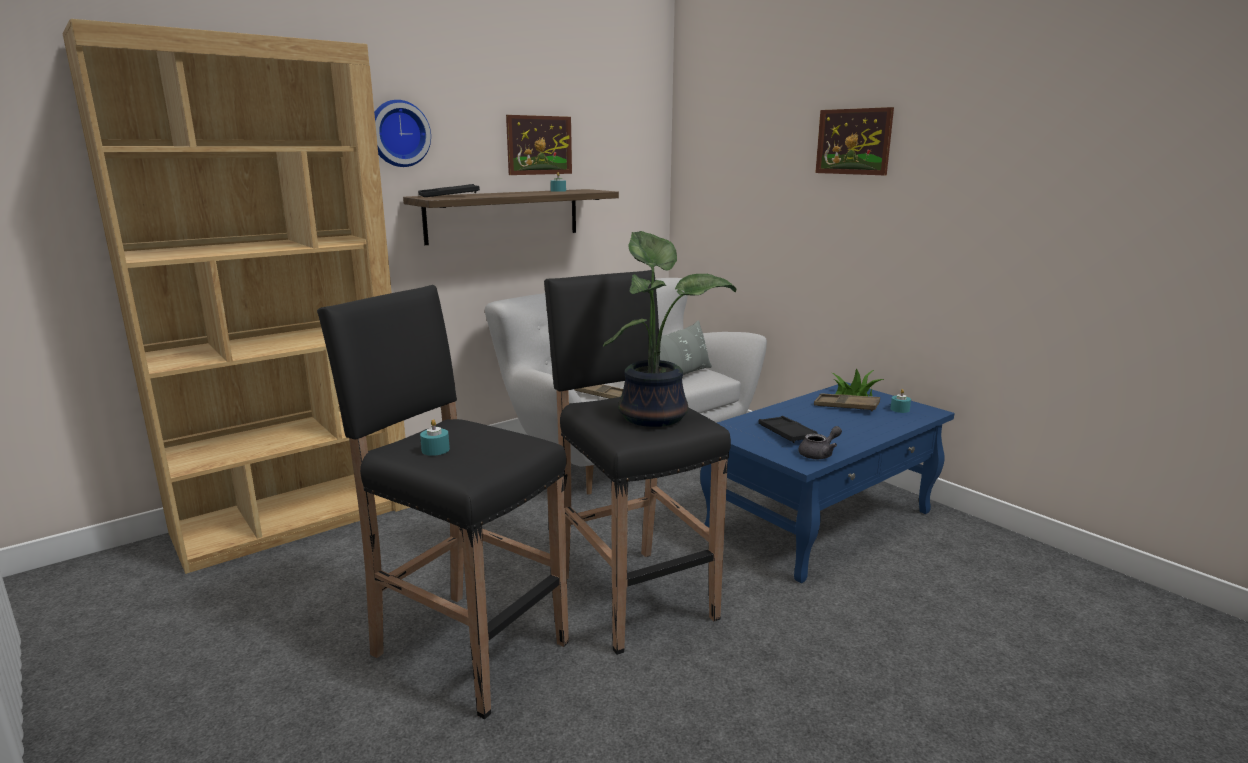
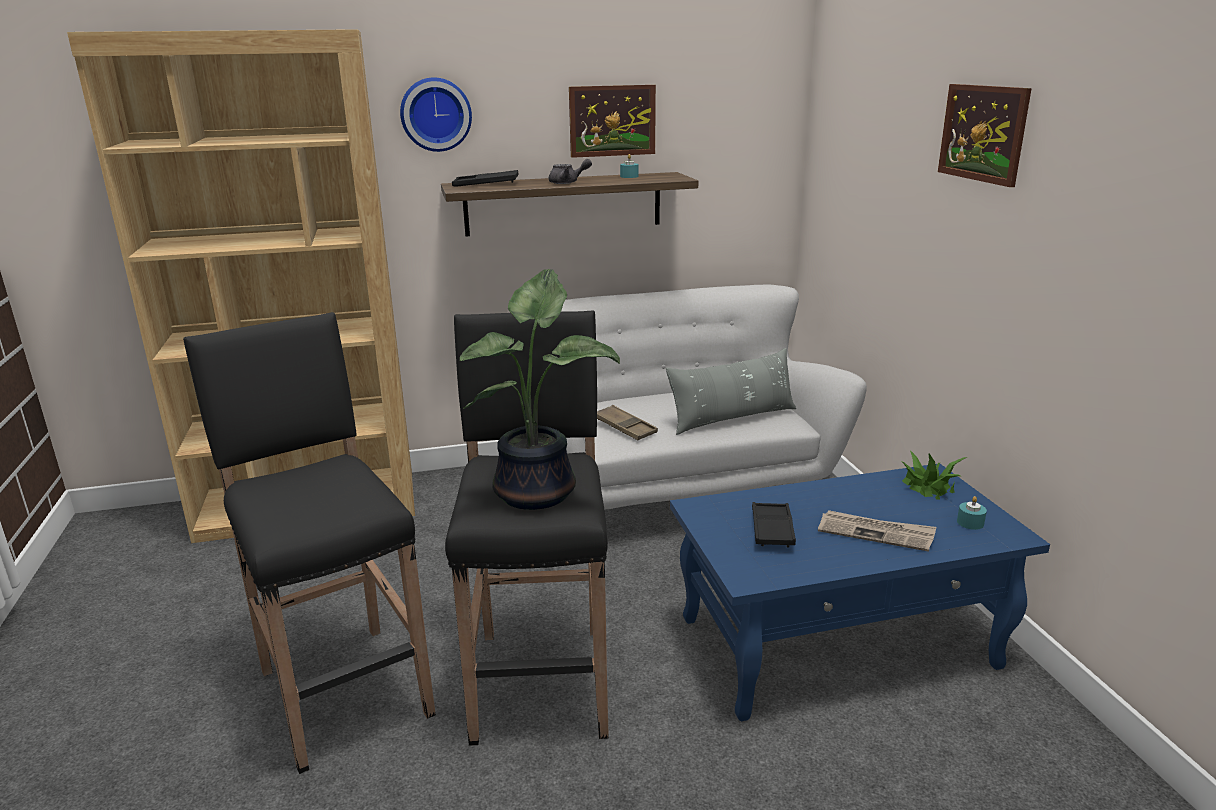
camera: 25 degrees right, 5 degrees up
turquoise candle [420,419,450,456] -> none
grey teapot [799,426,842,459] -> grey teapot moved to [549,159,592,184]
brown tray [814,393,880,411] -> none
none -> newspaper [818,510,936,552]

